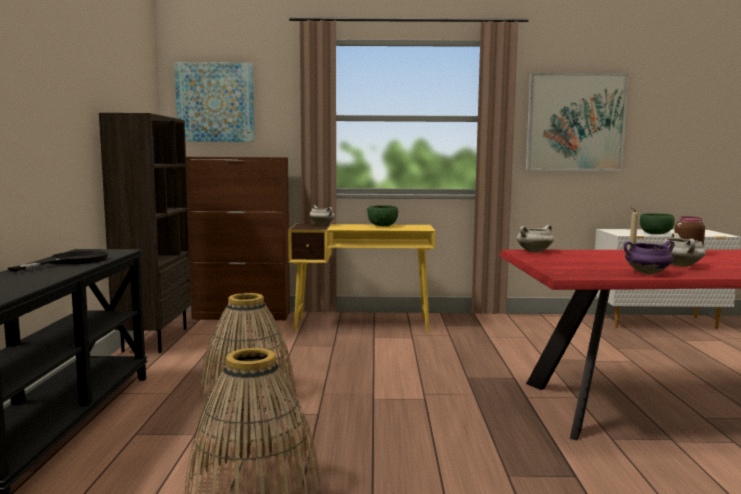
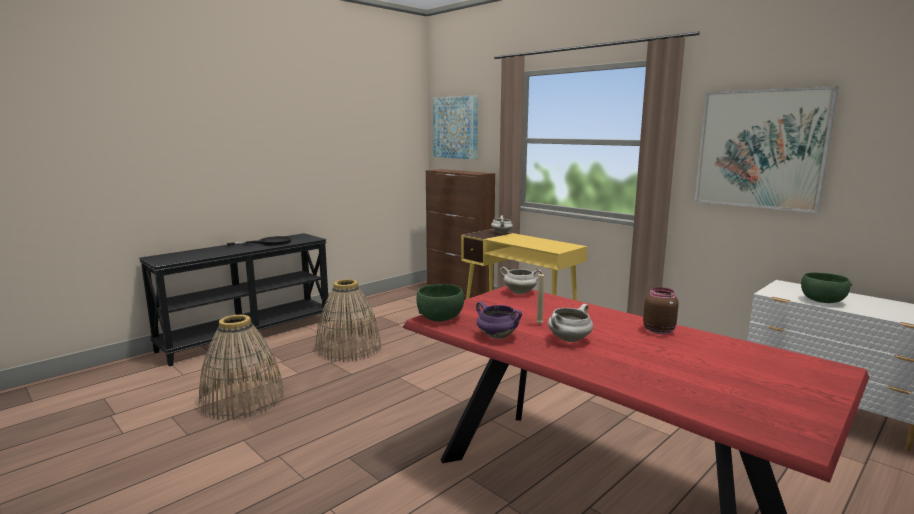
camera: 45 degrees right, 5 degrees up
brown bookcase [99,113,192,353] -> none
green bowl [367,205,398,226] -> green bowl moved to [416,284,464,322]

